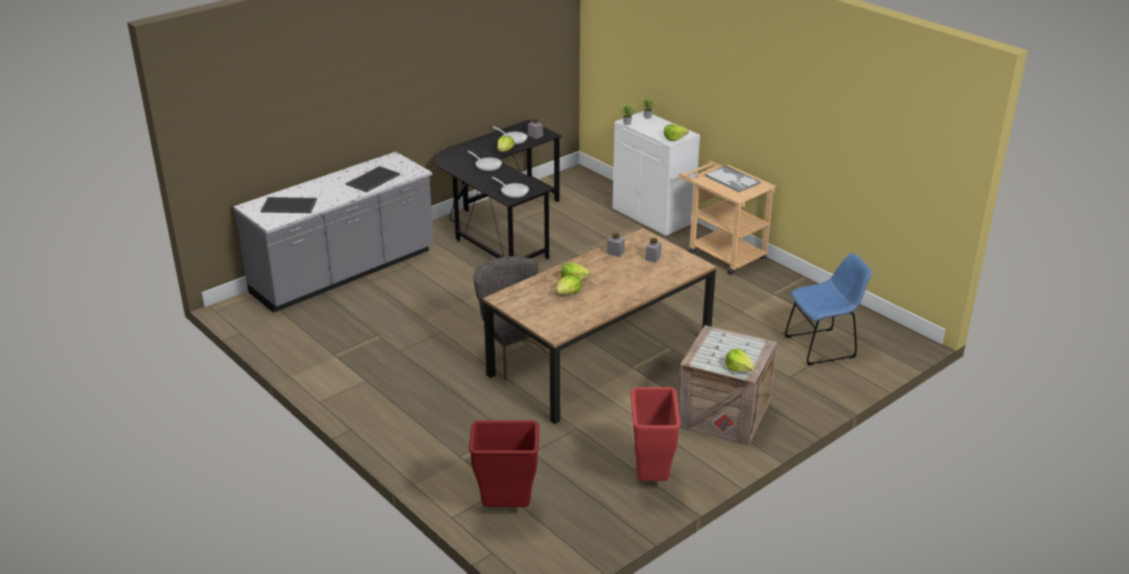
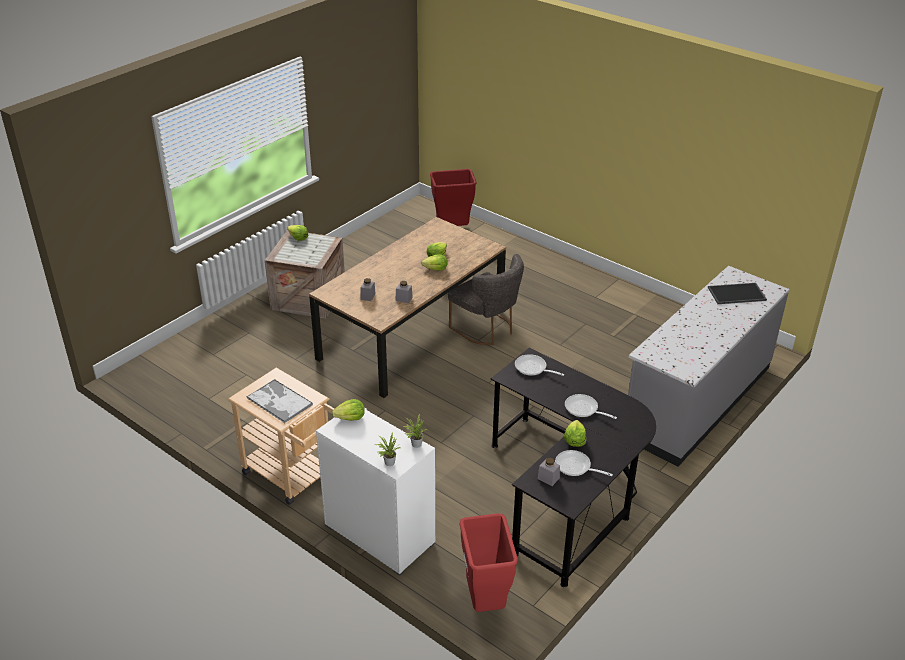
camera: 170 degrees right, 5 degrees up
tray [346,166,400,192] -> none
red trash can [631,387,681,481] -> red trash can moved to [459,513,518,612]
blue chair [785,253,872,365] -> none

